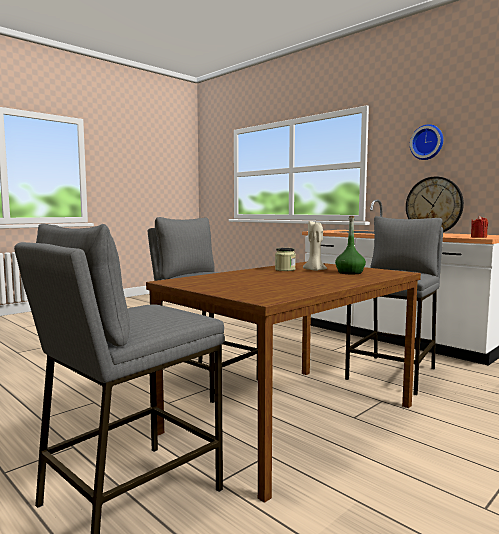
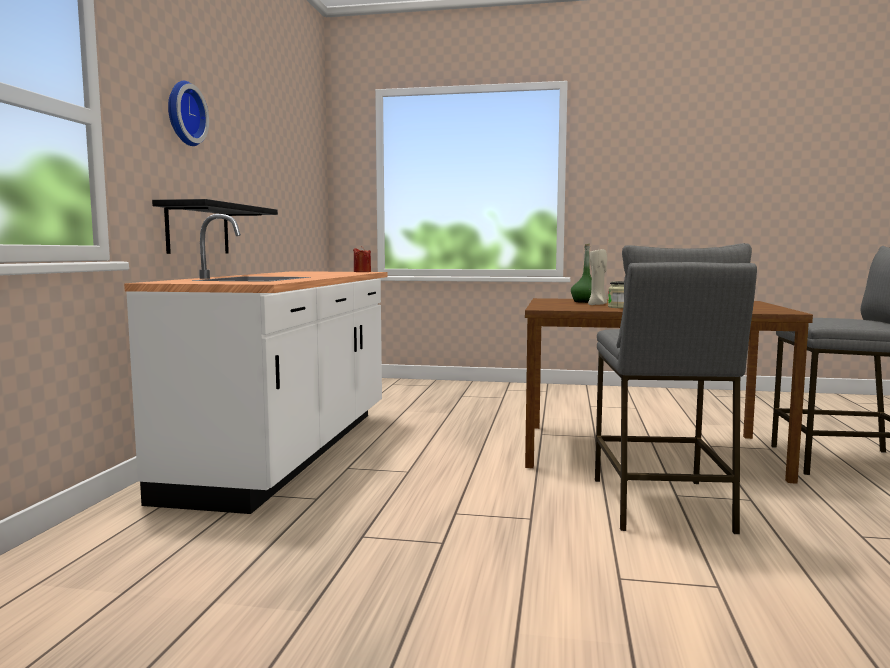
camera: 125 degrees left, 0 degrees up
grey stool [345,216,443,395] -> none
wall clock [406,177,464,232] -> black shelf [152,199,278,254]

